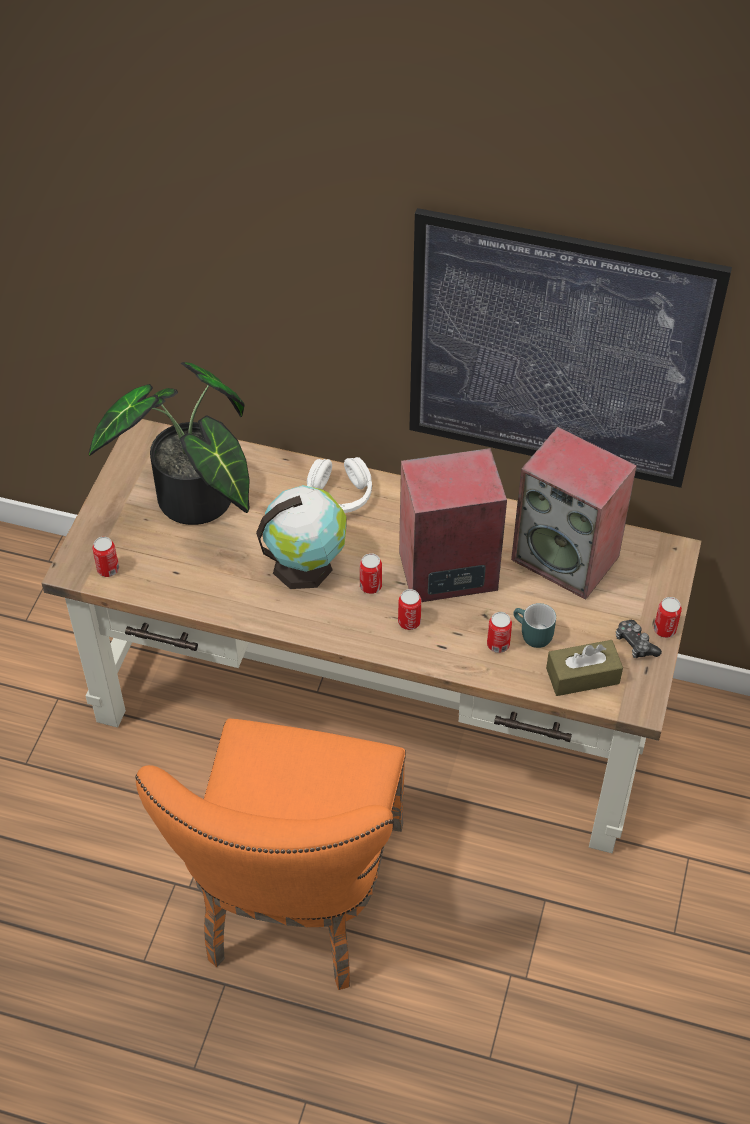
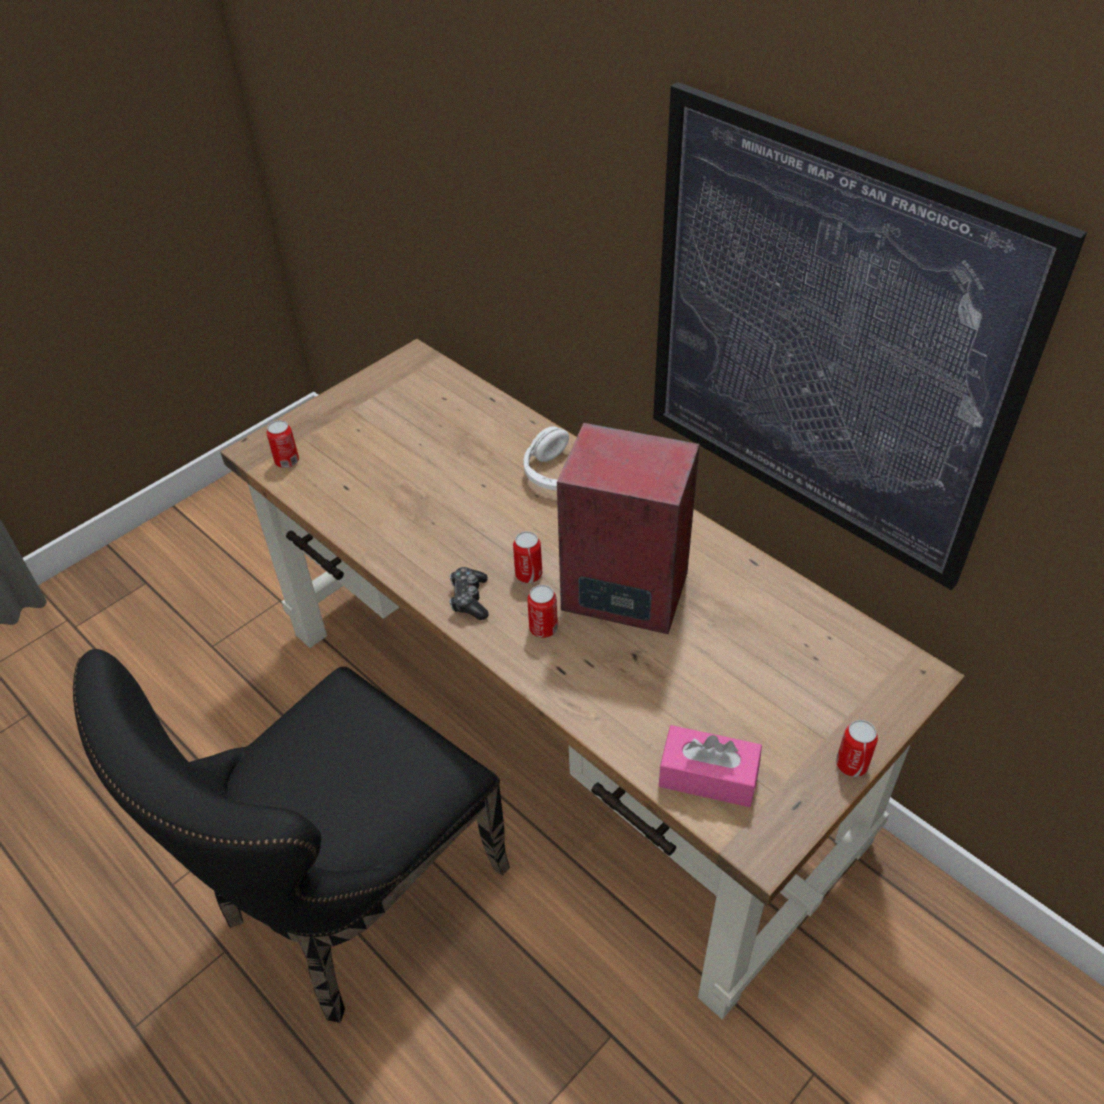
camera: 30 degrees right, 5 degrees down
potted plant [89,362,250,525] -> none
orange chair [135,719,406,990] -> black chair [73,649,510,1023]
globe [256,485,347,589] -> none
can [487,612,512,653] -> none
speaker [511,427,637,600] -> none
turquoise mug [513,603,556,648] -> none
brown tissue box [546,640,623,696] -> pink tissue box [659,725,762,807]
game controller [616,620,662,658] -> game controller moved to [449,567,489,620]

